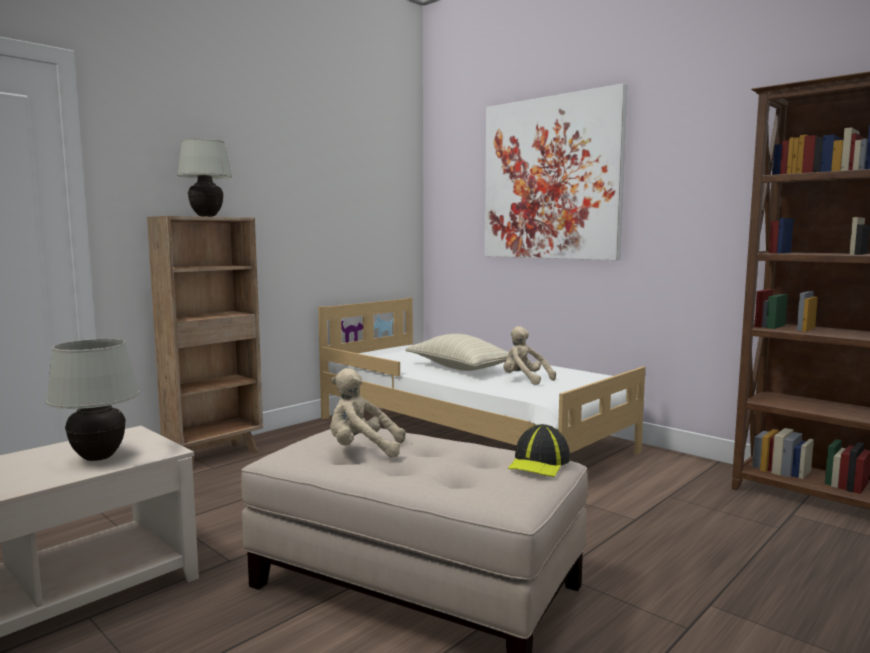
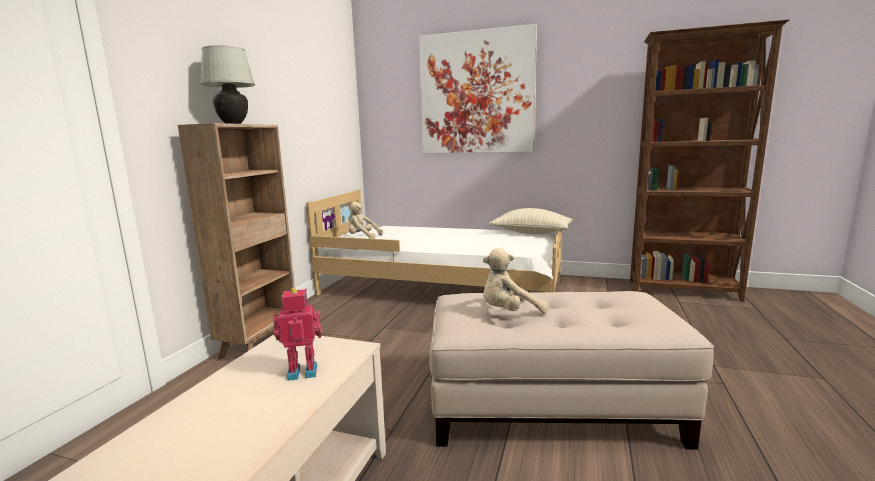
camera: 25 degrees left, 5 degrees up
white table lamp [46,339,139,461] -> toy robot [273,288,322,381]
beige pillow [406,334,509,371] -> beige pillow moved to [488,208,574,234]
beige plush toy [503,326,556,385] -> beige plush toy moved to [349,202,383,239]
cap [508,424,570,477] -> none

